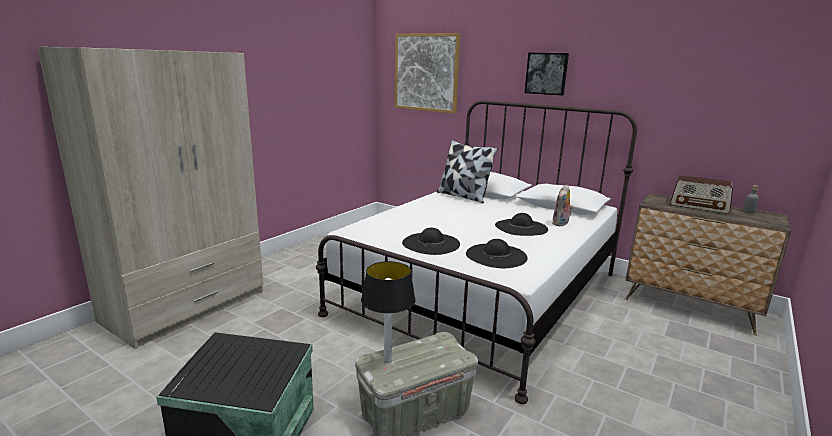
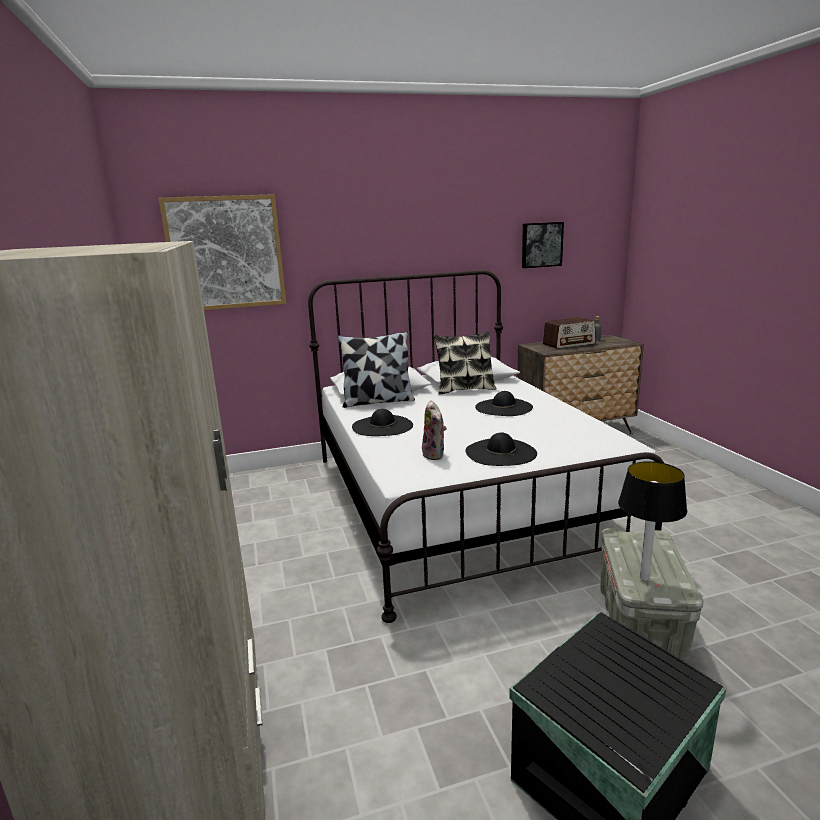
camera: 50 degrees left, 0 degrees up
black hat [466,239,528,268] -> black hat moved to [352,409,413,436]
picture [525,53,569,95] -> picture moved to [522,222,564,268]
plush toy [552,184,573,226] -> plush toy moved to [422,400,447,460]
none -> pillow [433,331,497,395]

